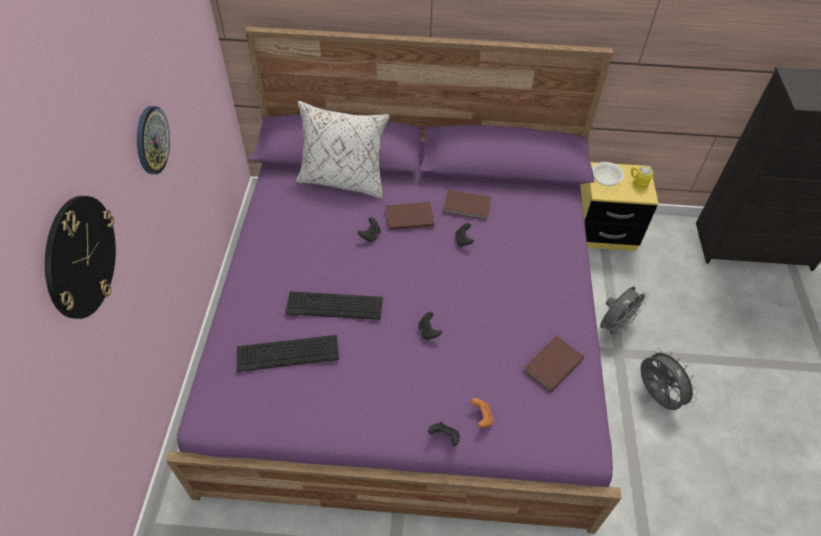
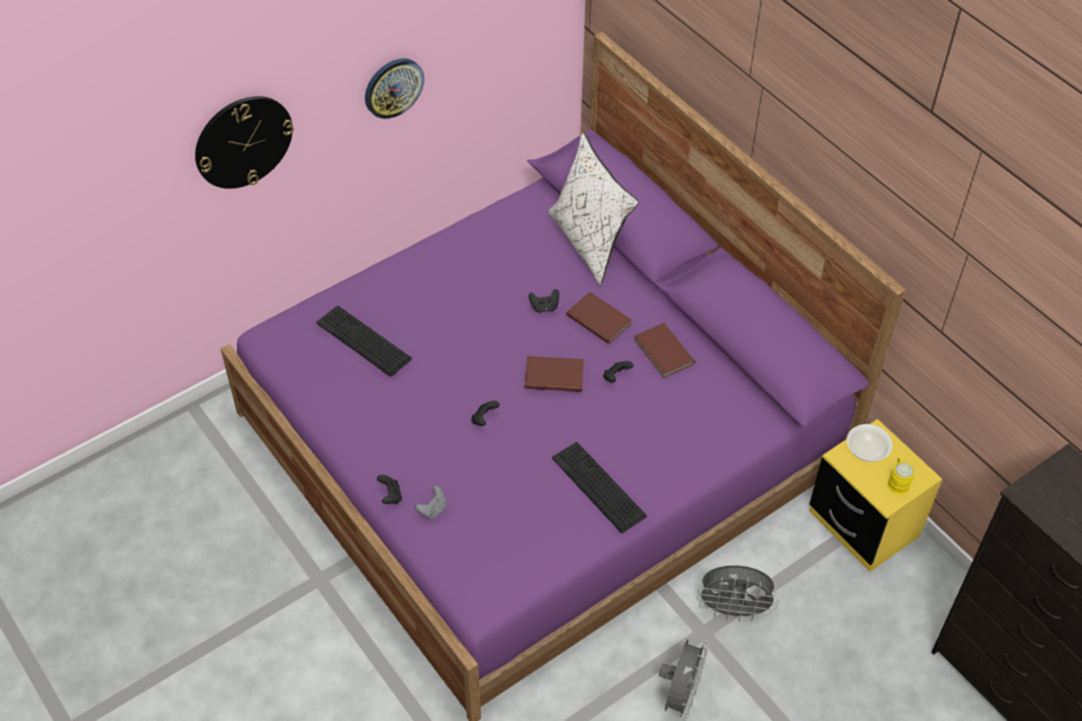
camera: 50 degrees right, 0 degrees up
keyboard [285,291,383,320] -> keyboard moved to [552,442,647,533]
orange game controller [470,398,494,428] -> grey game controller [415,486,447,519]
brown book [523,336,584,392] -> brown book moved to [525,356,584,392]

